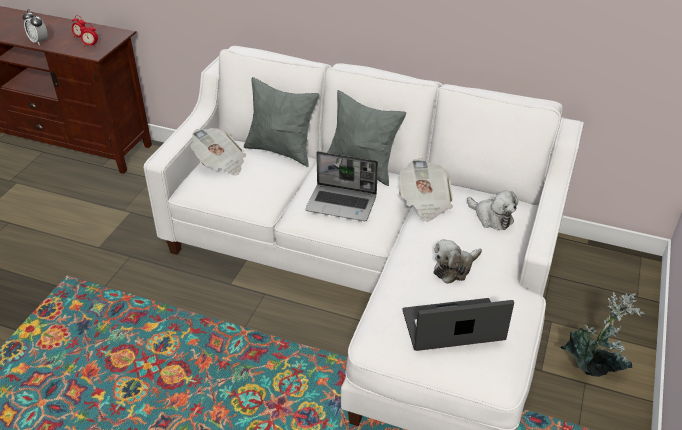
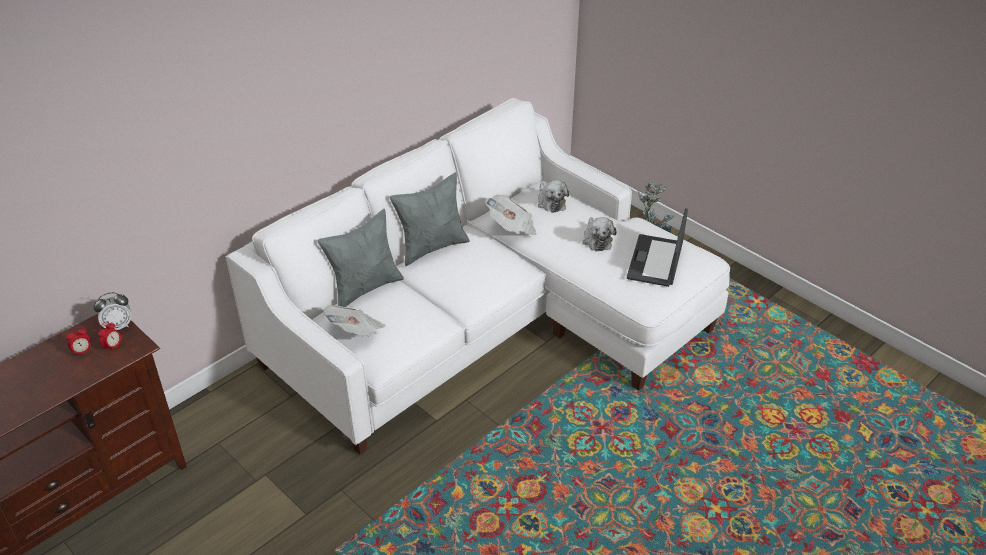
camera: 65 degrees left, 0 degrees up
alarm clock [23,9,48,45] -> alarm clock moved to [94,292,131,330]
laptop [305,151,378,221] -> none
plush toy [467,190,518,230] -> plush toy turned 90 degrees clockwise [538,180,569,213]

